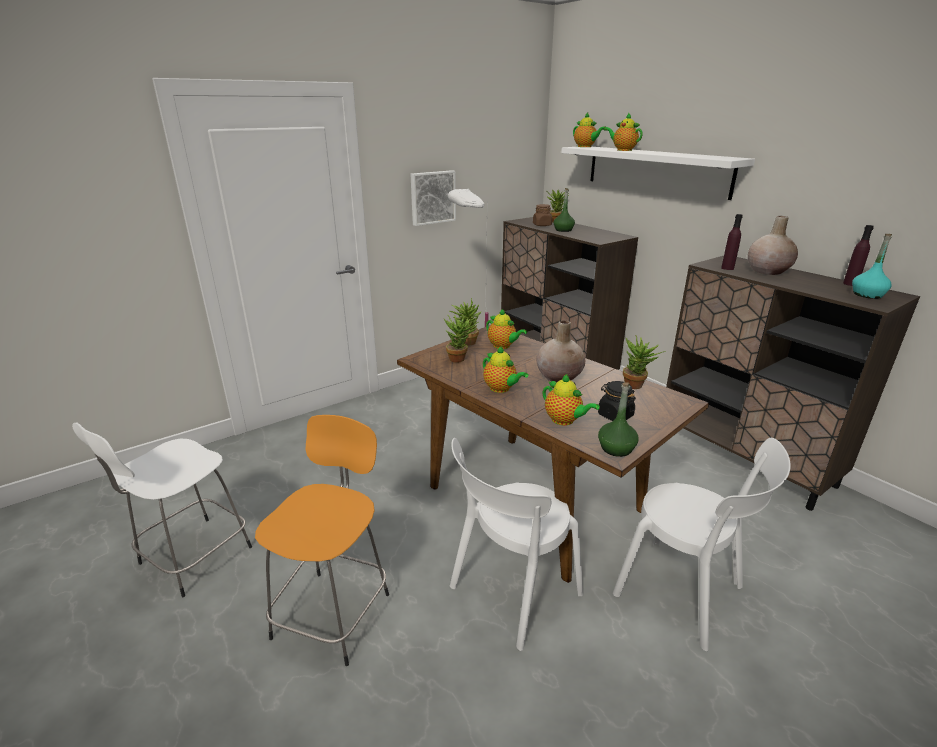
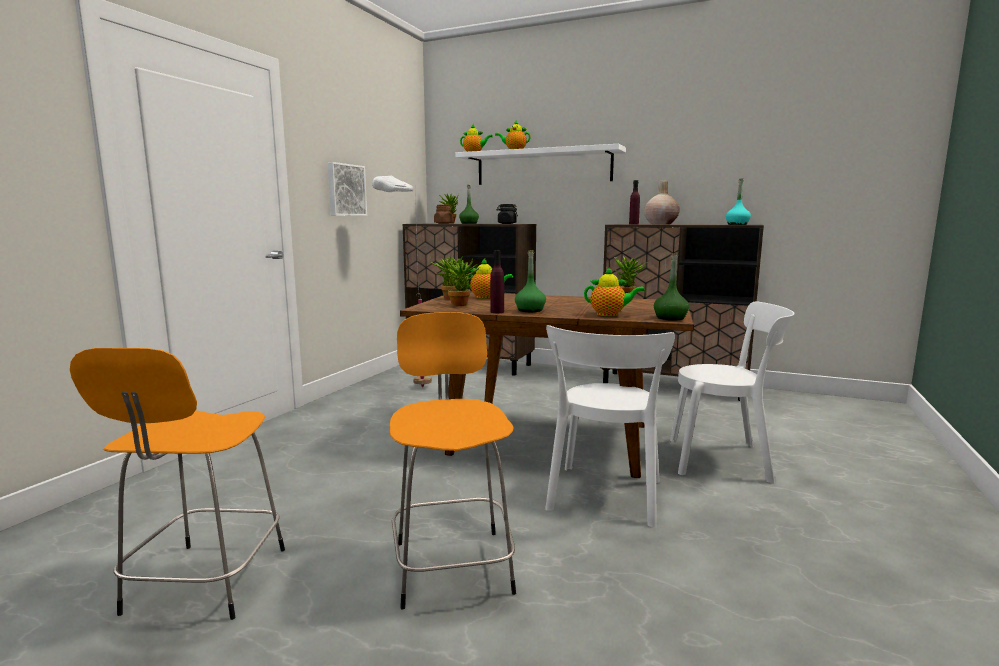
camera: 30 degrees left, 15 degrees down
white stool [72,422,252,597] -> orange stool [70,348,285,620]
teapot [483,346,528,393] -> green bottle [515,250,546,312]
beige vase [536,320,585,382] -> none
black jar [598,381,636,421] -> black jar moved to [496,204,518,224]
purple bottle [843,225,874,286] -> purple bottle moved to [490,250,504,313]

